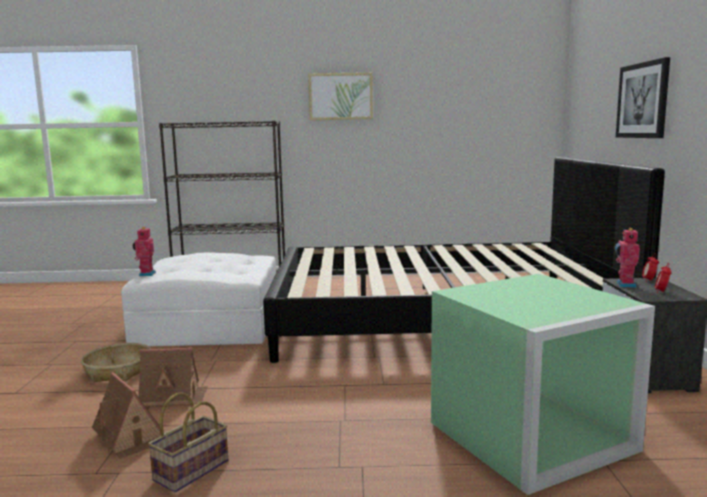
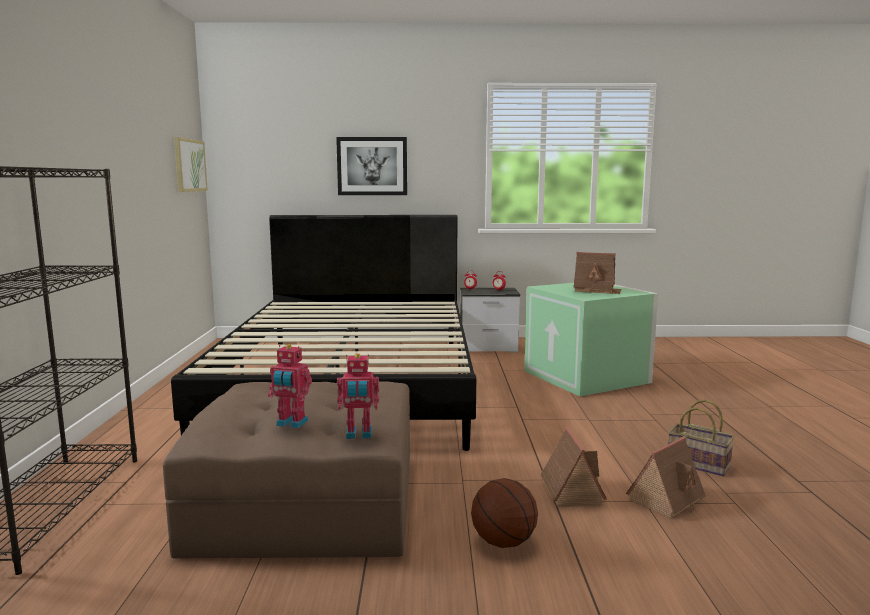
camera: 90 degrees left, 0 degrees up
basket [81,343,151,383] -> basketball [471,478,538,548]
white ottoman [121,252,276,346] -> brown ottoman [163,382,410,559]
picture [308,72,373,120] -> picture moved to [174,137,208,192]
toy robot [614,228,640,288] -> toy robot moved to [268,344,312,428]
none -> toy house [573,252,621,294]

